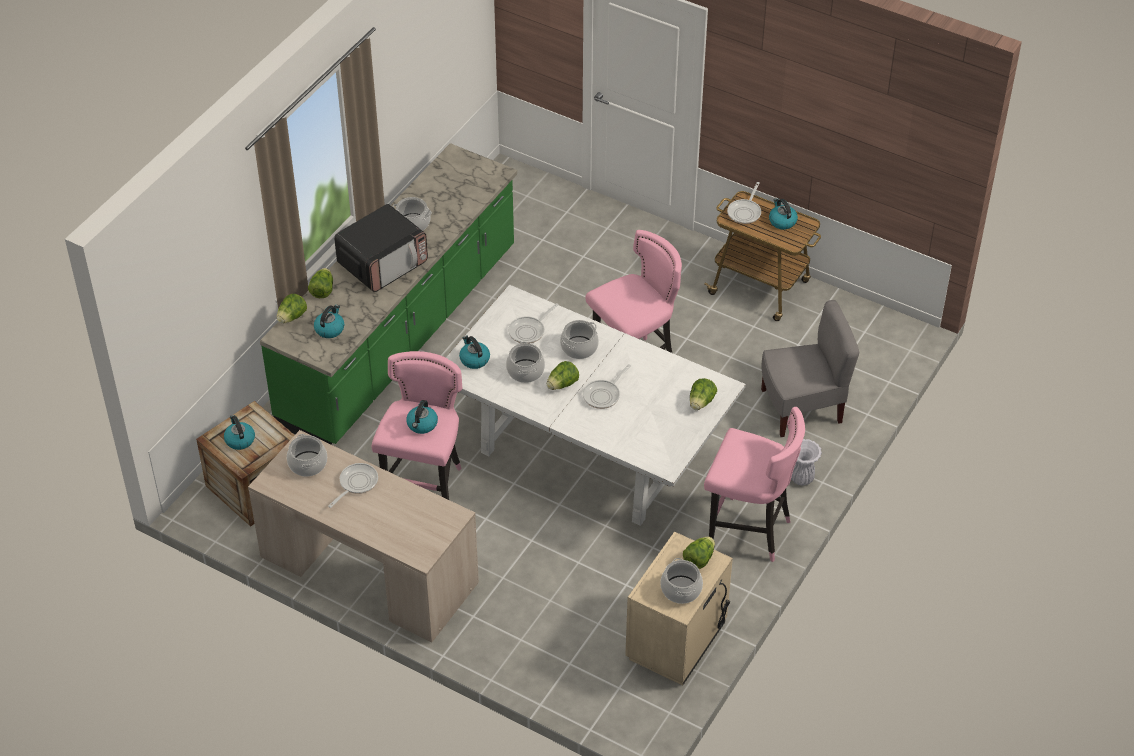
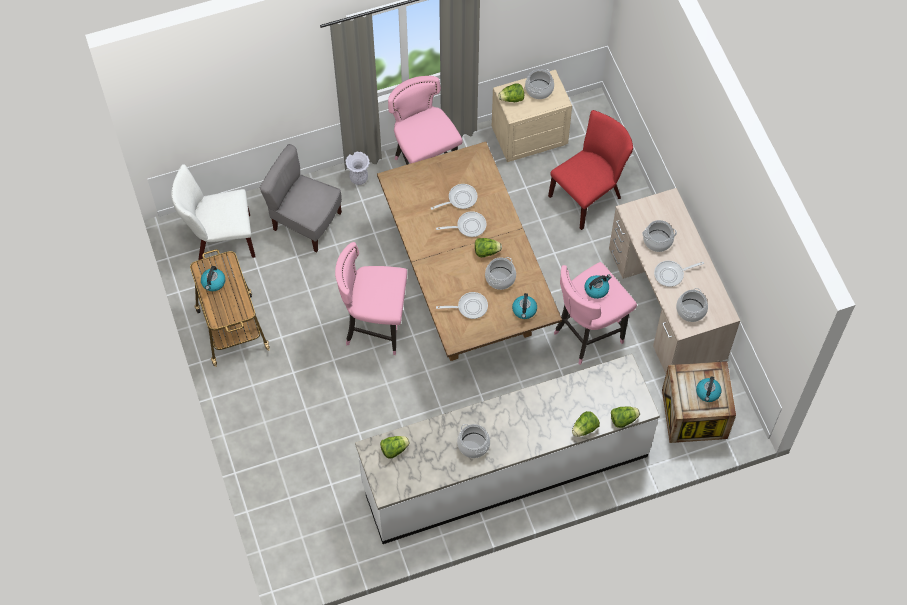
camera: 140 degrees left, 15 degrees up
green counter [260,143,517,444] -> white counter [355,354,660,544]
kettle [314,305,344,338] -> none
microwave [334,204,428,292] -> none
white dining table [446,284,746,526] -> brown dining table [377,142,562,361]
cooking pot [560,320,599,359] -> cooking pot moved to [642,220,677,252]
lettuce [690,378,717,410] -> lettuce moved to [380,436,410,459]
frying pan [727,182,761,224] -> frying pan moved to [431,184,477,210]
none -> white chair [171,164,255,260]
none -> red chair [548,110,633,230]

